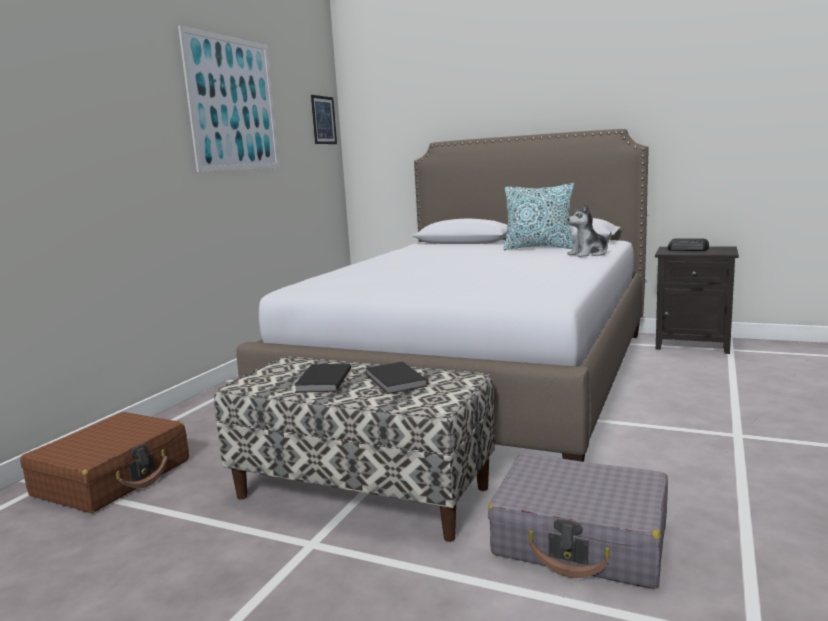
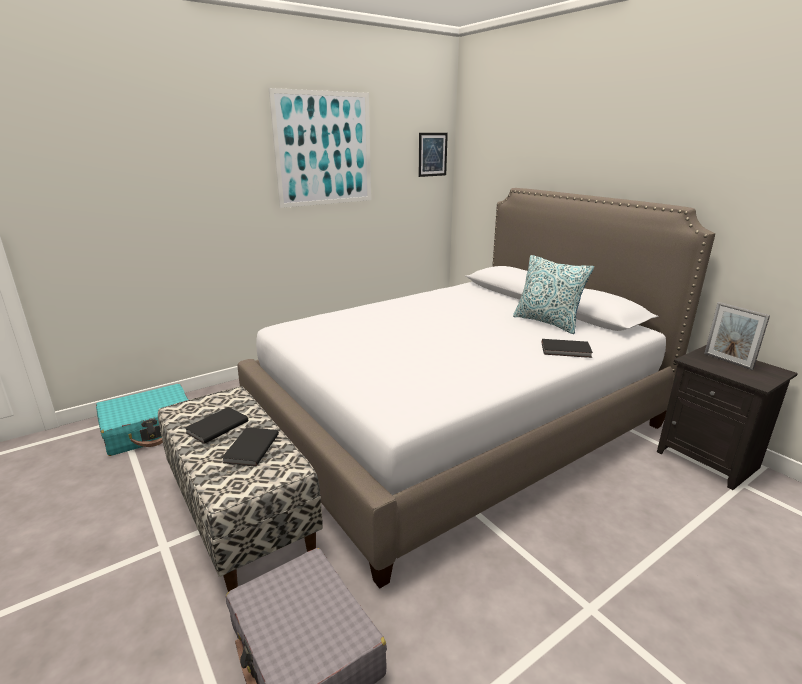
camera: 30 degrees right, 10 degrees up
brown suitcase [20,412,189,513] -> turquoise suitcase [96,384,189,456]
plush toy [567,203,612,257] -> black book [542,339,593,358]
radio [668,238,709,251] -> picture frame [704,302,770,370]

